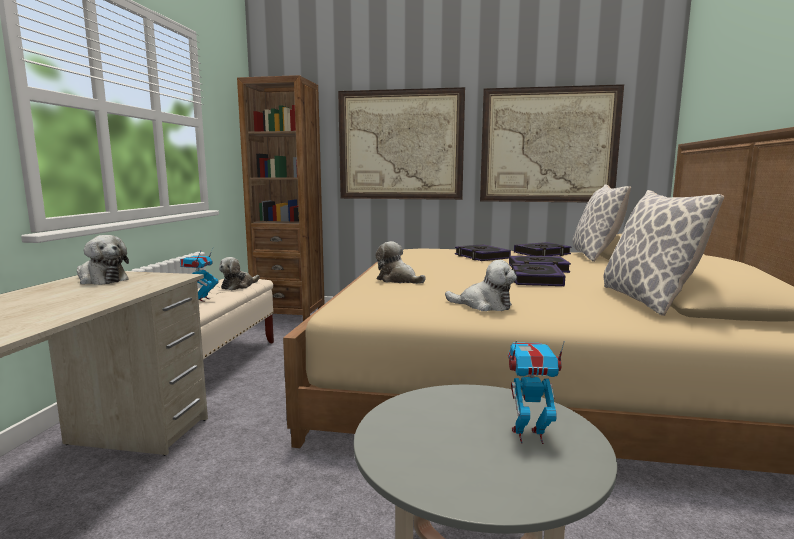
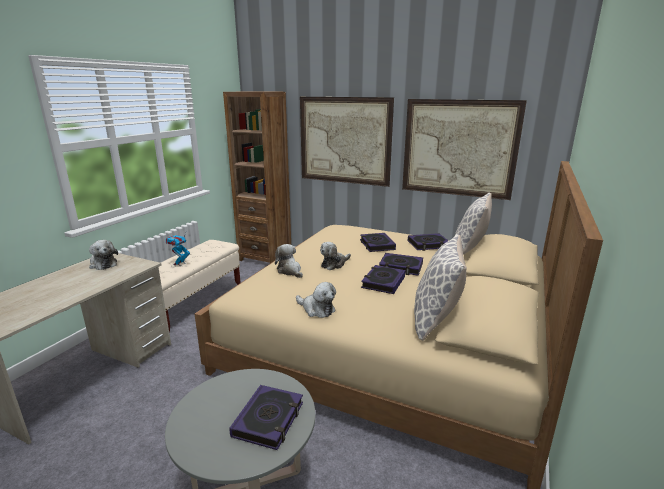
camera: 15 degrees right, 10 degrees up
plush toy [219,257,260,290] -> plush toy moved to [320,242,351,270]
toy robot [508,340,565,444] -> book [230,385,303,450]

